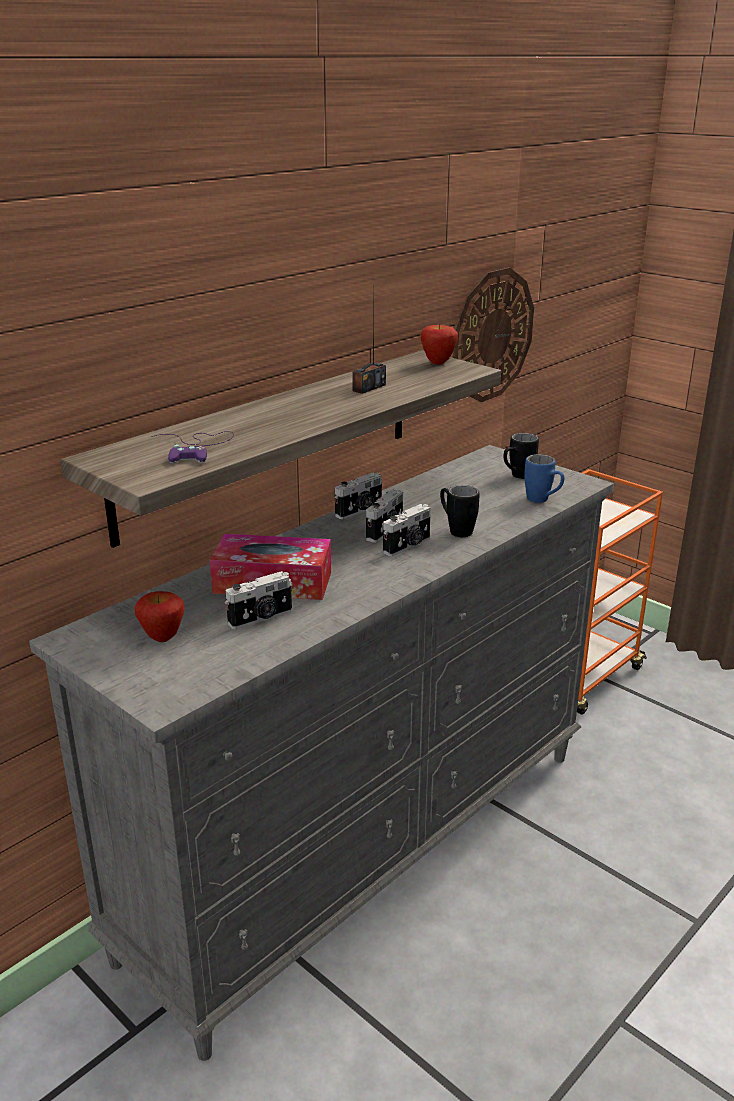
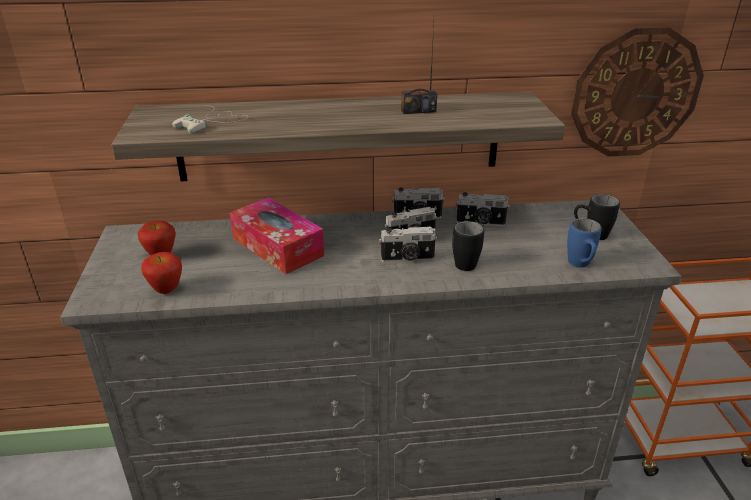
camera: 40 degrees right, 5 degrees up
purple game controller [151,431,234,463] -> white game controller [172,105,248,133]
camera [225,571,293,629] -> camera moved to [456,192,510,227]
apple [421,323,458,365] -> apple moved to [141,252,182,294]

